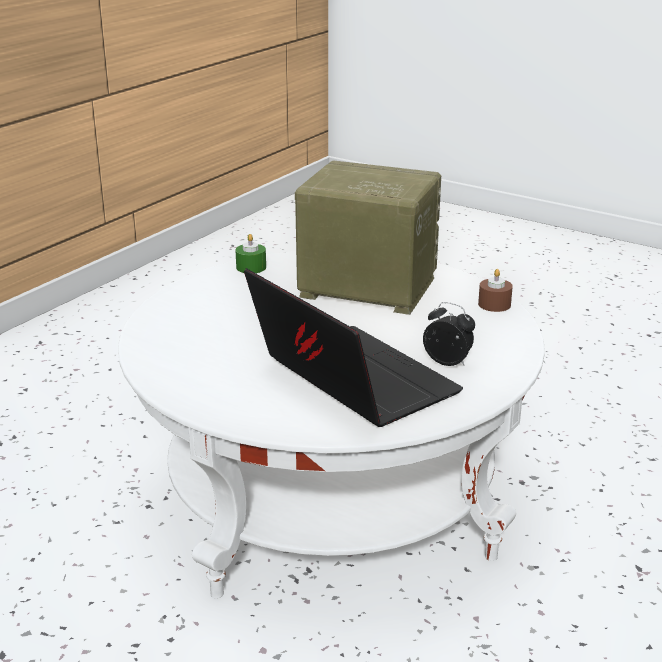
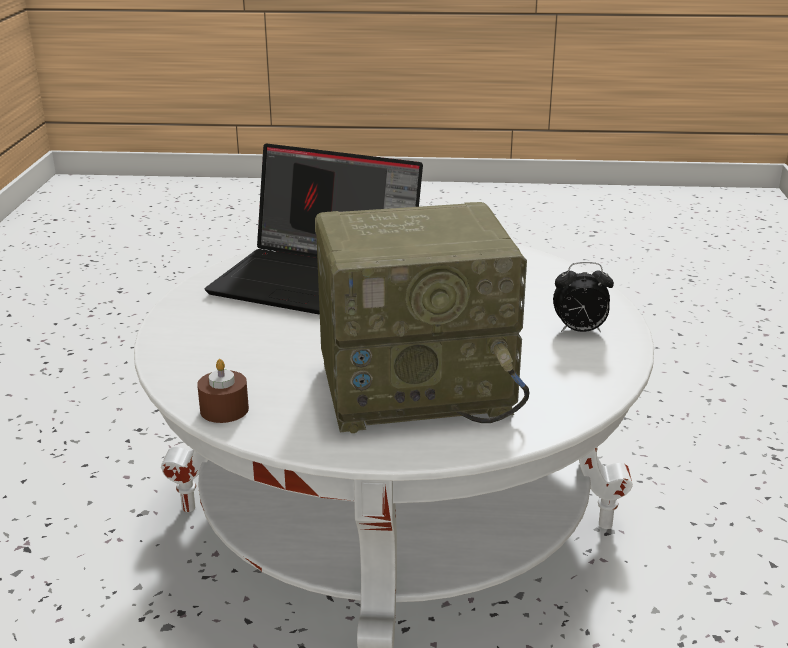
camera: 150 degrees right, 0 degrees up
green candle [235,234,266,273] -> none
alarm clock [423,302,475,366] -> alarm clock moved to [553,262,614,332]

